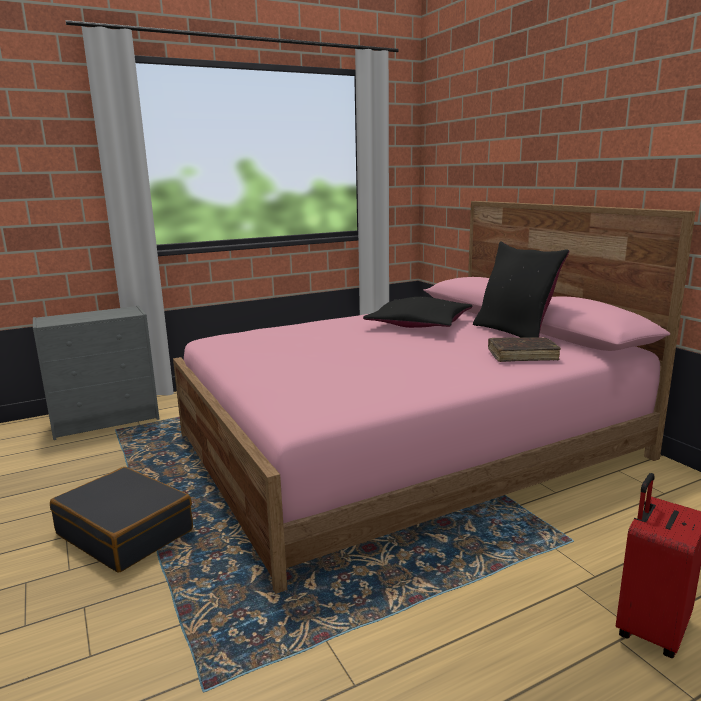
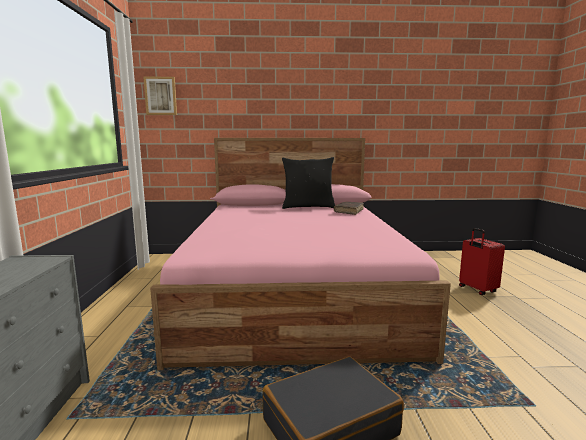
camera: 65 degrees left, 5 degrees down
black pillow [363,297,472,328] -> none
none -> picture [143,76,177,115]

